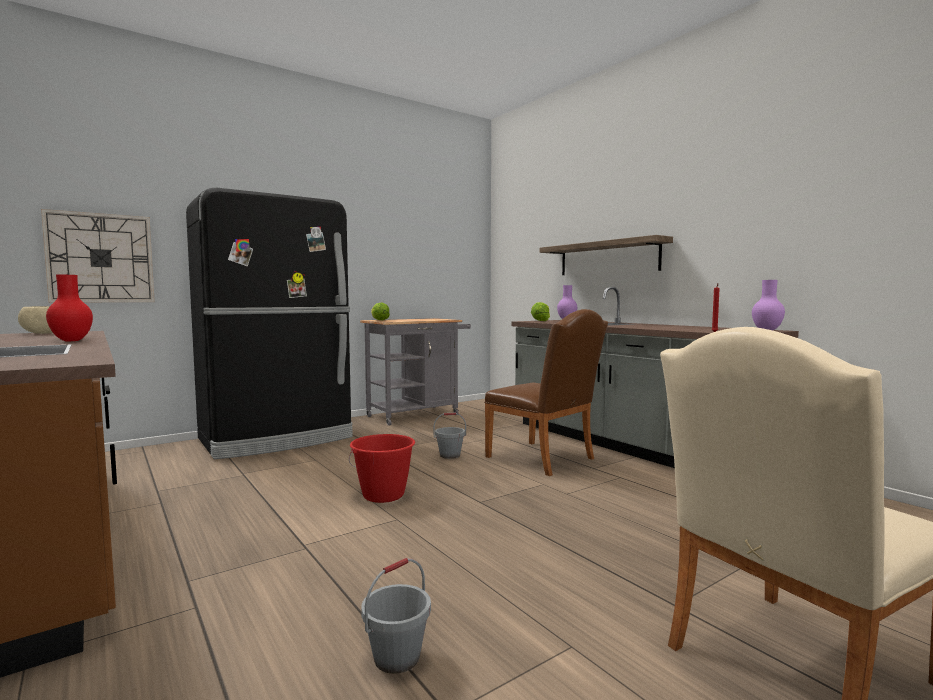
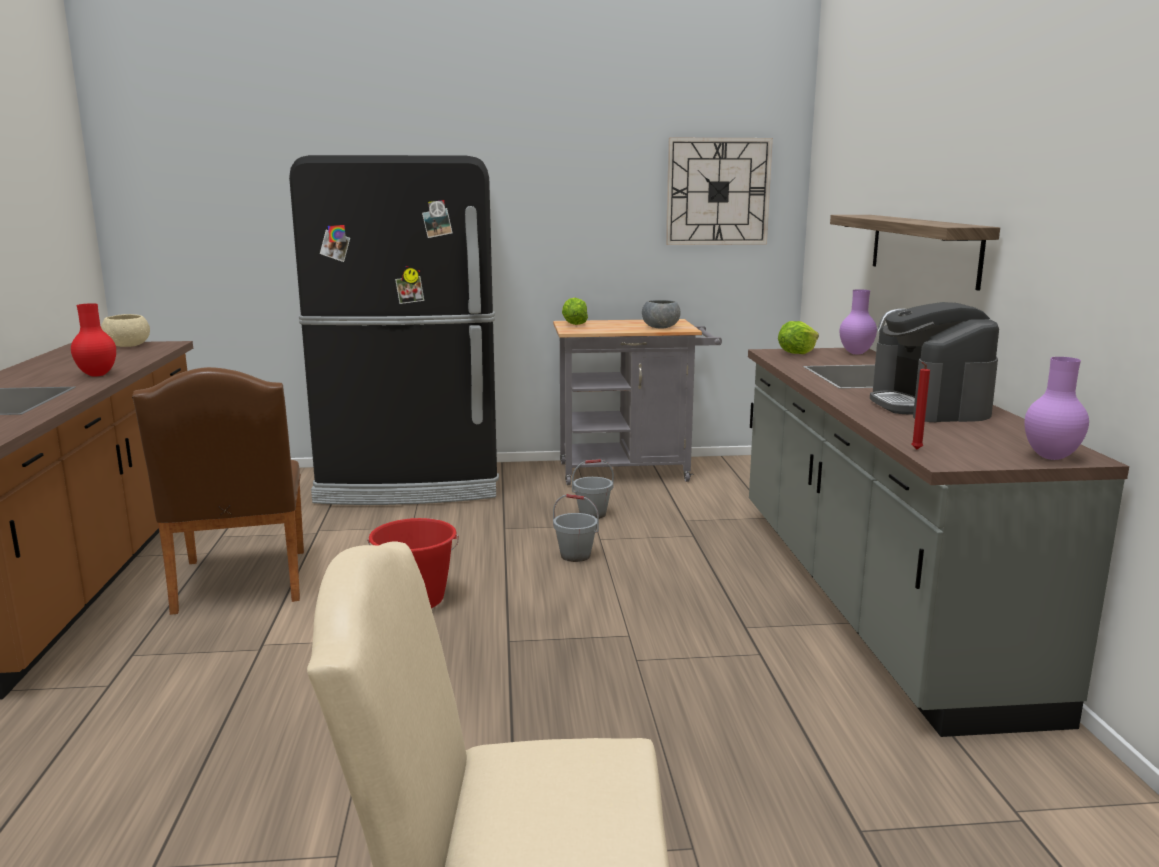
camera: 30 degrees right, 10 degrees up
wall clock [41,209,155,303] -> wall clock moved to [666,138,773,245]
grey bucket [361,558,431,674] -> grey bucket moved to [572,459,614,519]
brown chair [484,309,608,476] -> brown chair moved to [132,367,304,615]
none -> grey bowl [642,300,681,328]
none -> coffee machine [870,302,999,422]

